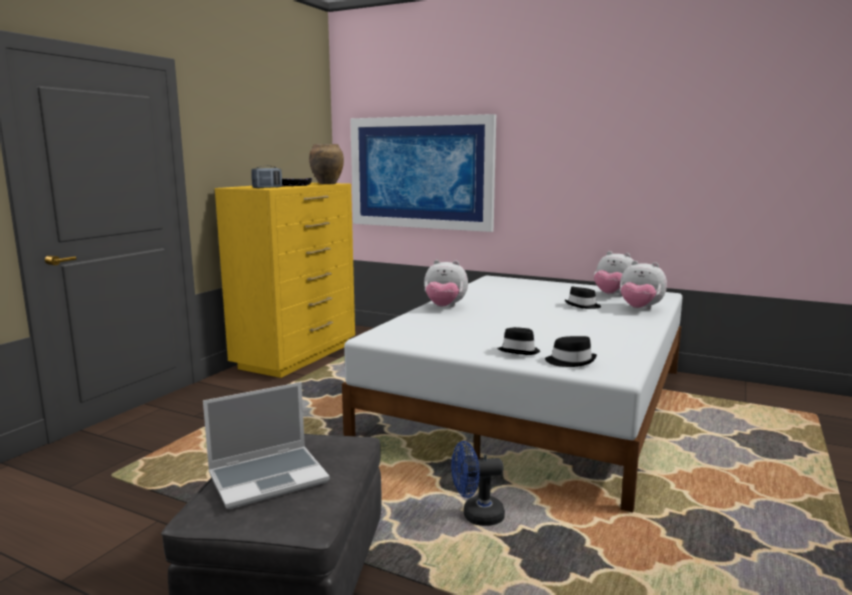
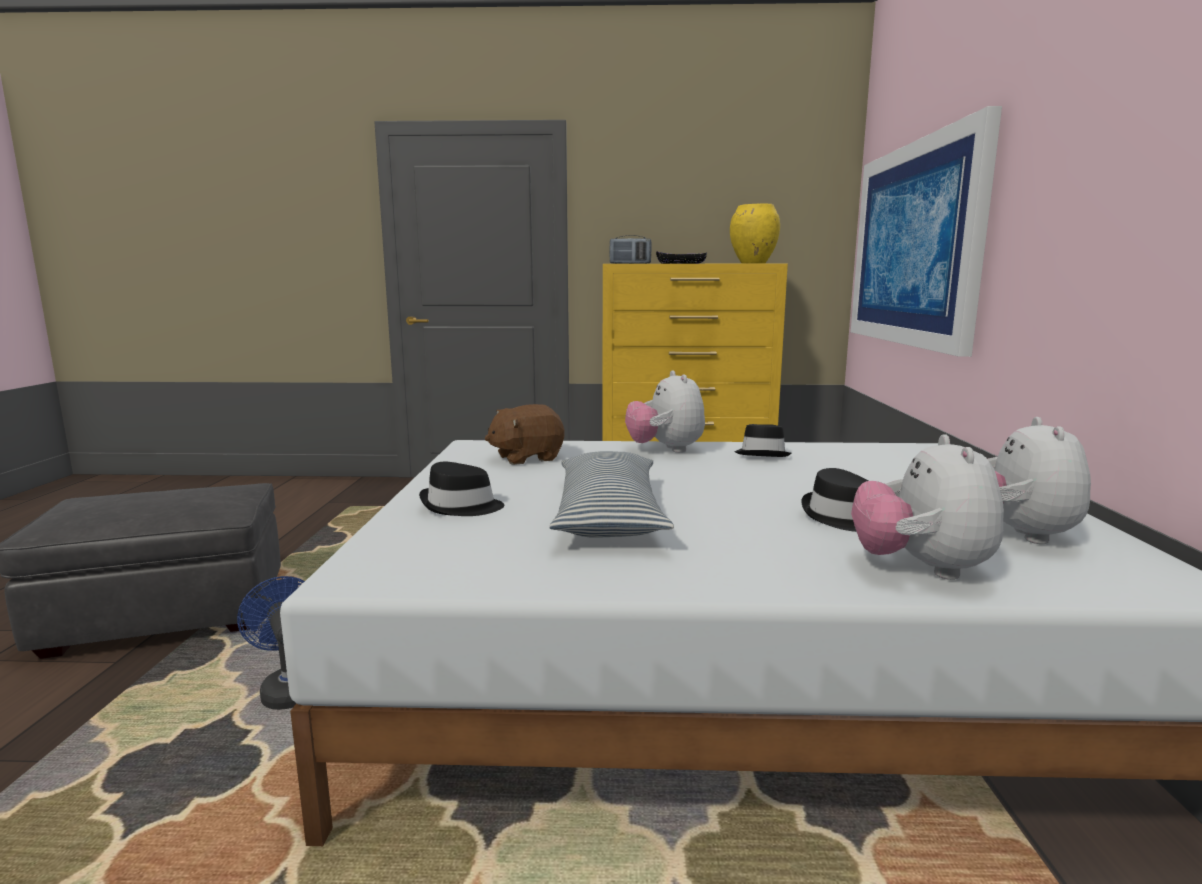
camera: 65 degrees right, 0 degrees up
laptop [203,382,330,509] -> none
brown vase [309,144,344,184] -> yellow vase [730,203,780,264]
black hat [545,336,597,367] -> black hat moved to [735,424,792,457]
none -> brown plush toy [485,404,564,465]
none -> pillow [549,451,674,538]

